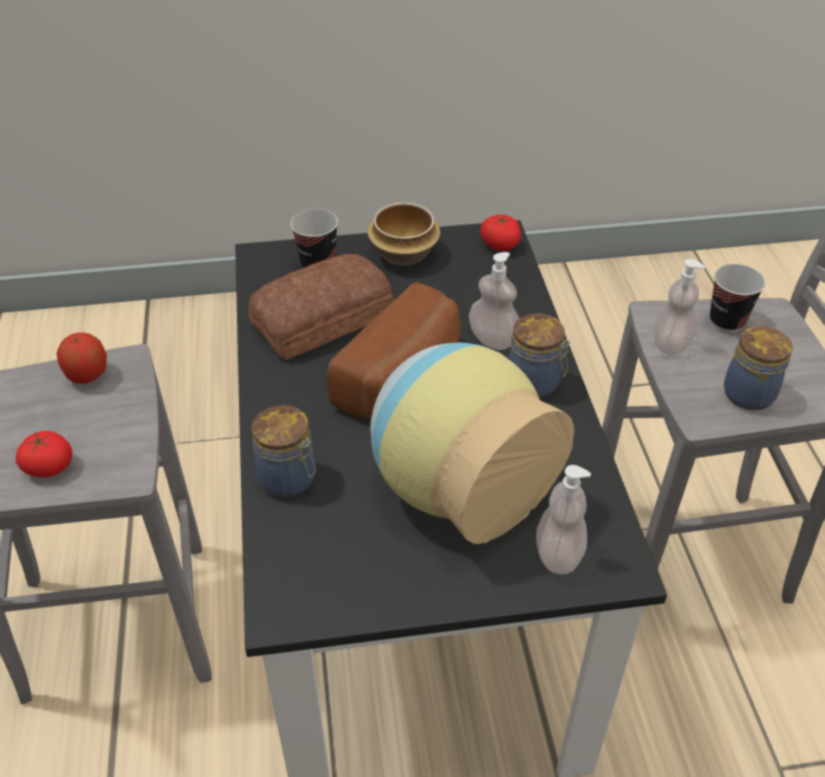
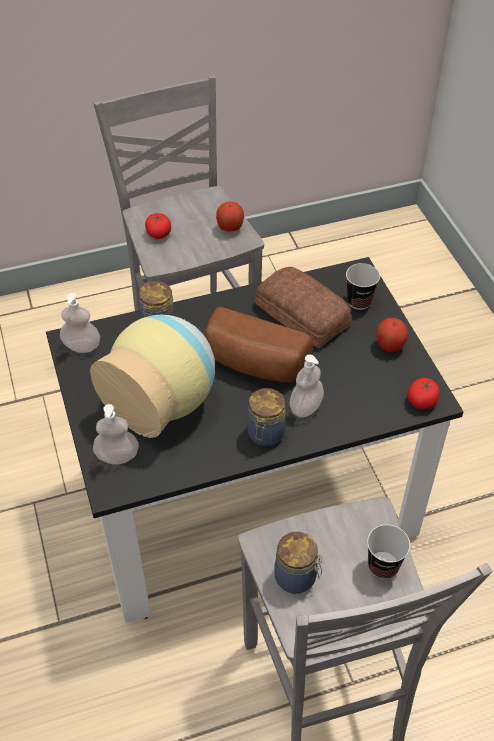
camera: 80 degrees right, 5 degrees up
bowl [368,202,440,266] -> apple [376,318,408,352]
soap dispenser [654,259,705,355] -> soap dispenser moved to [60,293,100,353]

